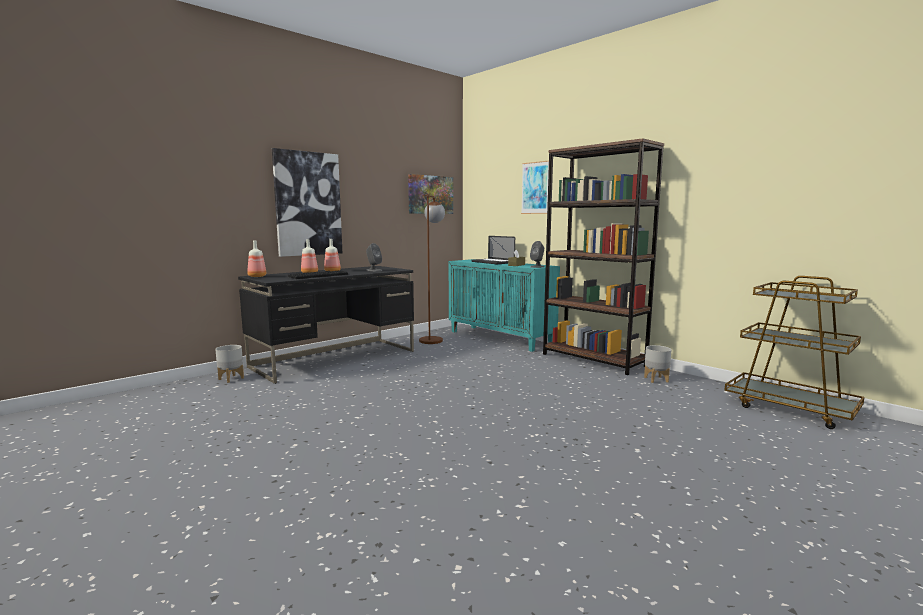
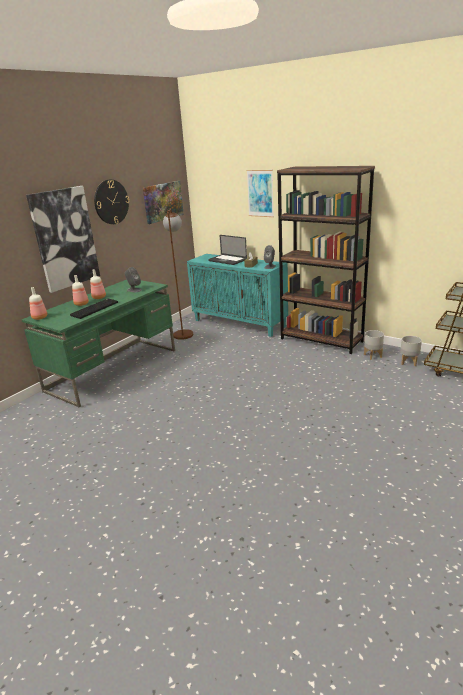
camera: 10 degrees left, 15 degrees up
grey planter [215,345,244,383] -> grey planter moved to [400,336,422,366]
black desk [238,266,414,384] -> green desk [21,280,175,407]
none -> wall clock [94,180,129,224]

